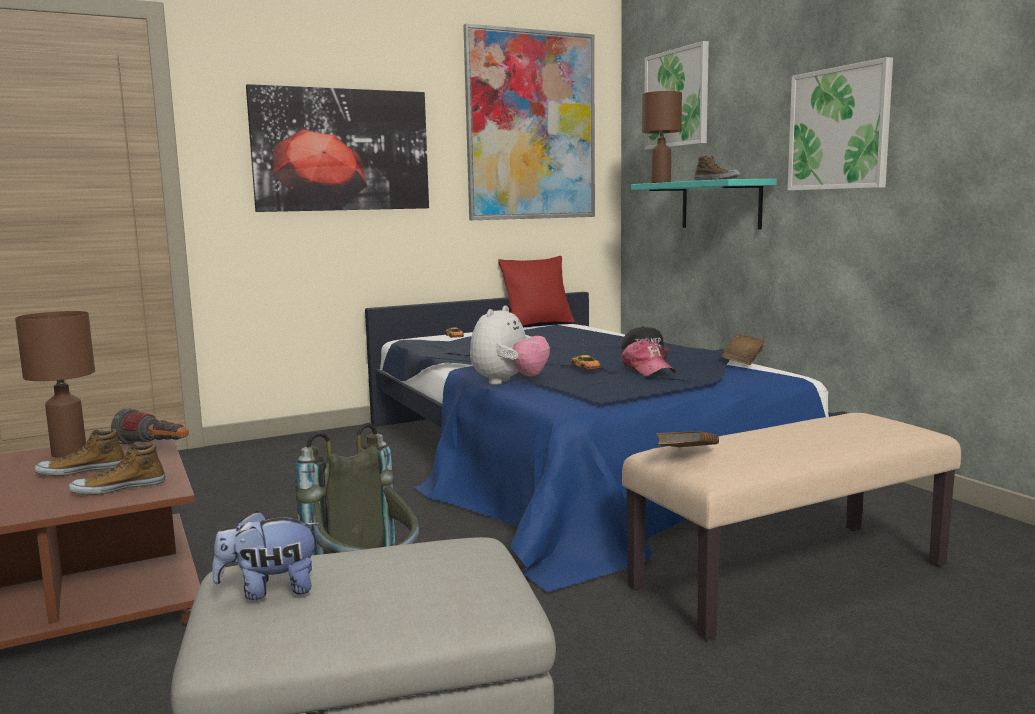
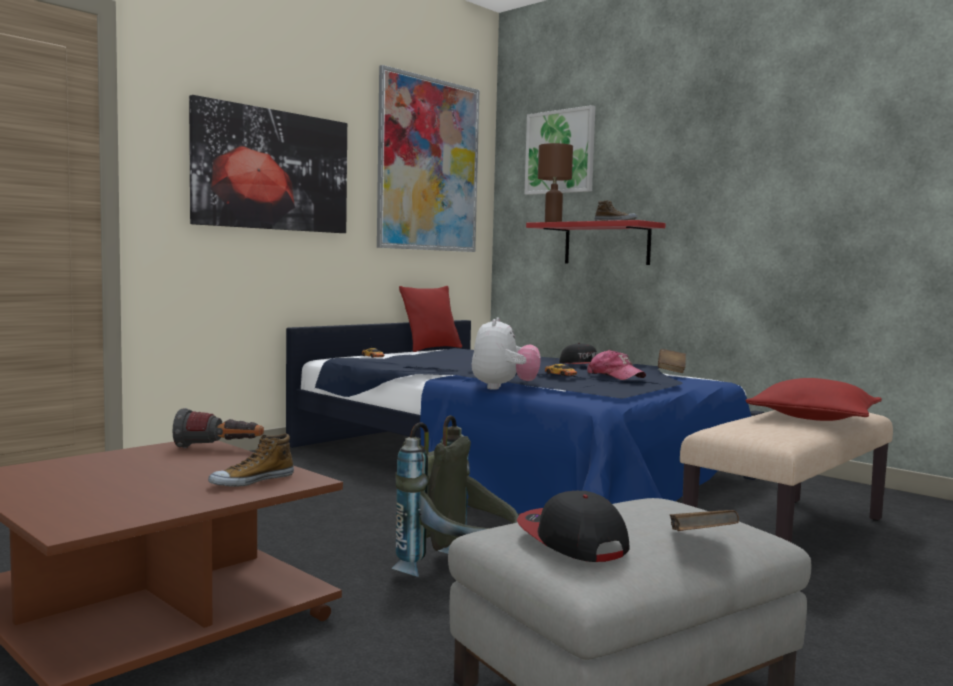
camera: 20 degrees left, 5 degrees down
brown table lamp [15,311,95,458] -> none
shoe [34,430,124,476] -> none
plush toy [212,511,320,600] -> cap [517,491,629,562]
turquoise shelf [631,179,777,230] -> red shelf [526,220,666,265]
brown book [656,431,719,447] -> brown book moved to [670,510,739,531]
picture [788,57,893,191] -> none
none -> red pillow [745,378,882,421]

